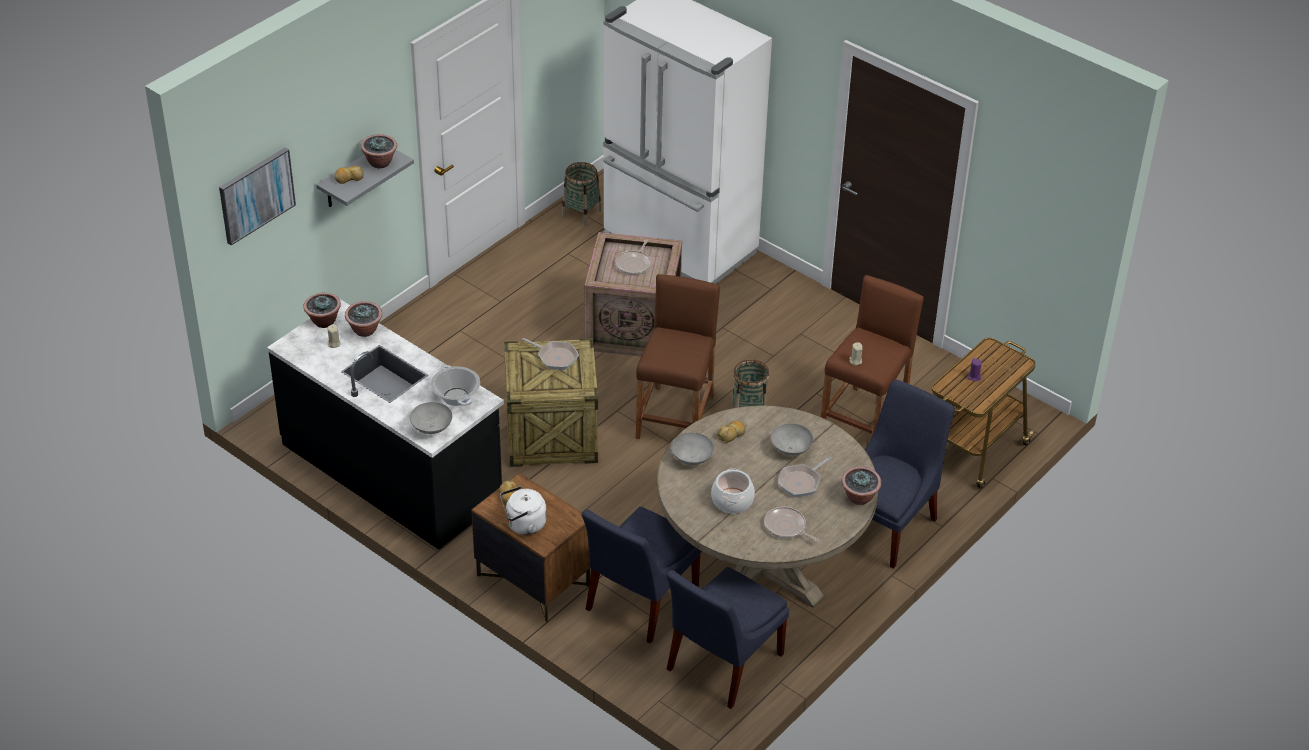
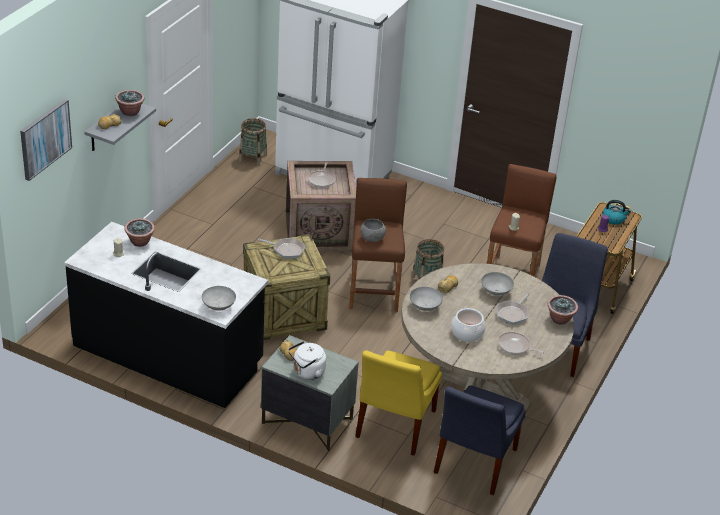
camera: 15 degrees left, 5 degrees down
potted plant [303,293,341,328] -> none
cooking pot [431,365,480,406] -> none
brown nightstand [471,473,590,623] -> grey nightstand [261,335,359,451]
blue chair [582,507,702,644] -> yellow chair [355,350,442,456]
none -> grey bowl [360,219,386,242]
none -> kettle [603,200,631,225]

